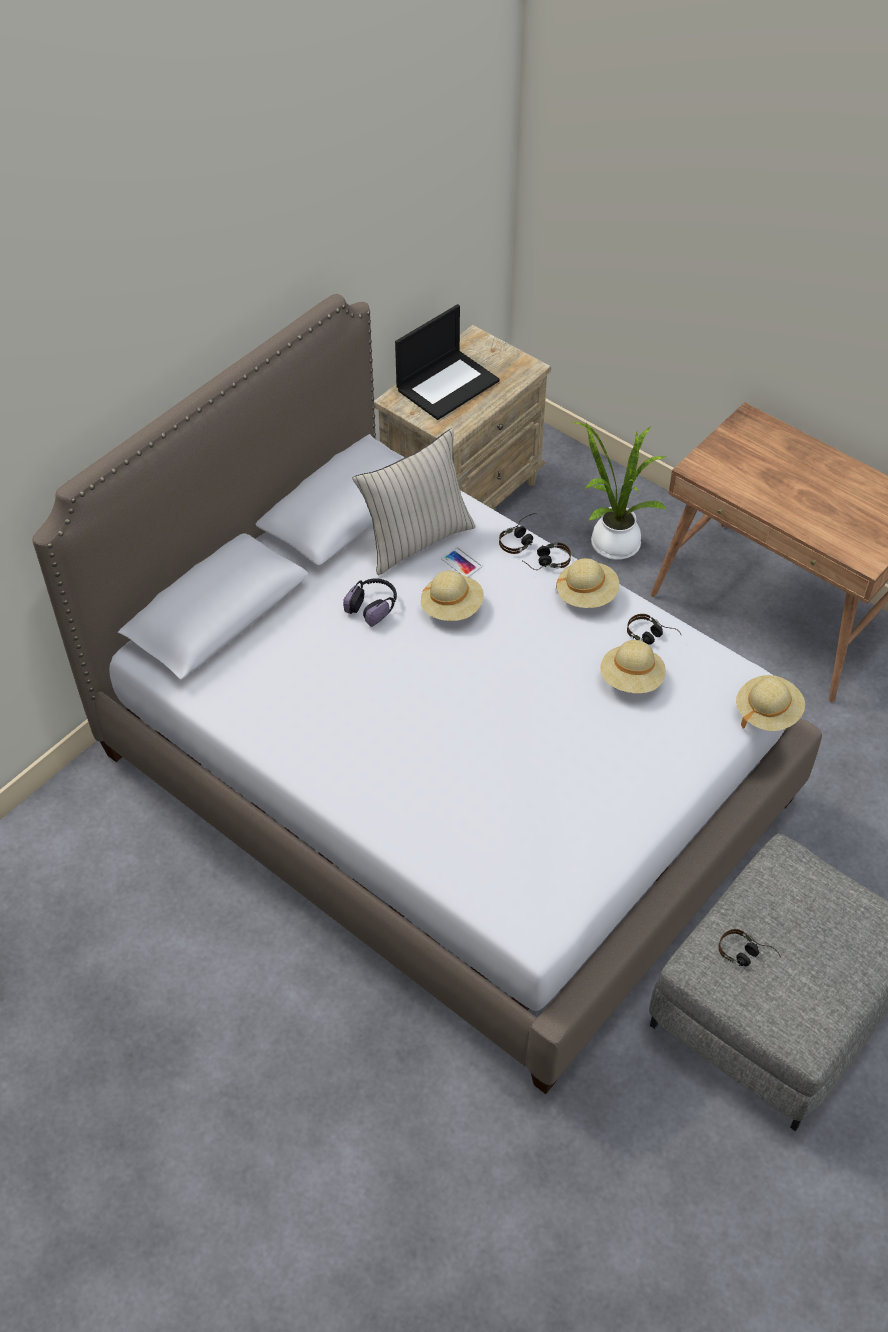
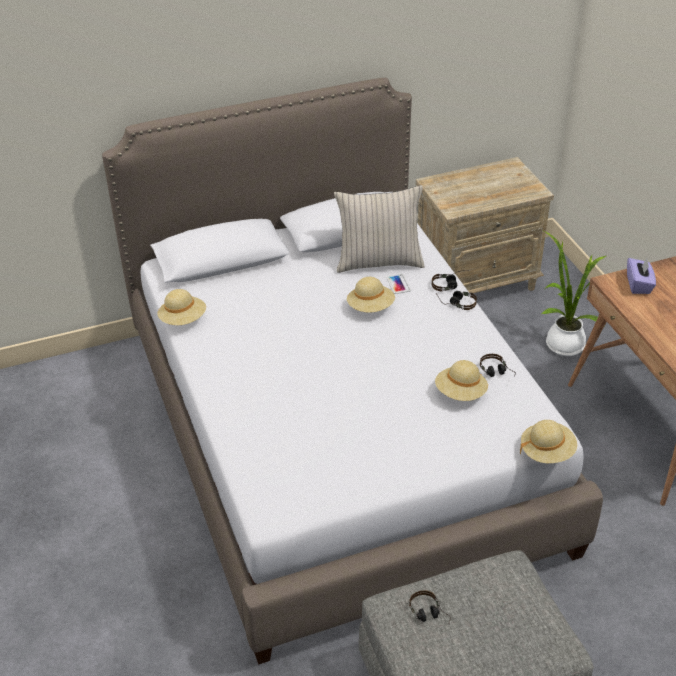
camera: 30 degrees right, 10 degrees down
headphones [343,578,397,627] -> none
laptop [395,304,500,420] -> none
beige hat [556,558,619,608] -> beige hat moved to [157,289,206,325]
none -> purple tissue box [627,258,656,294]

